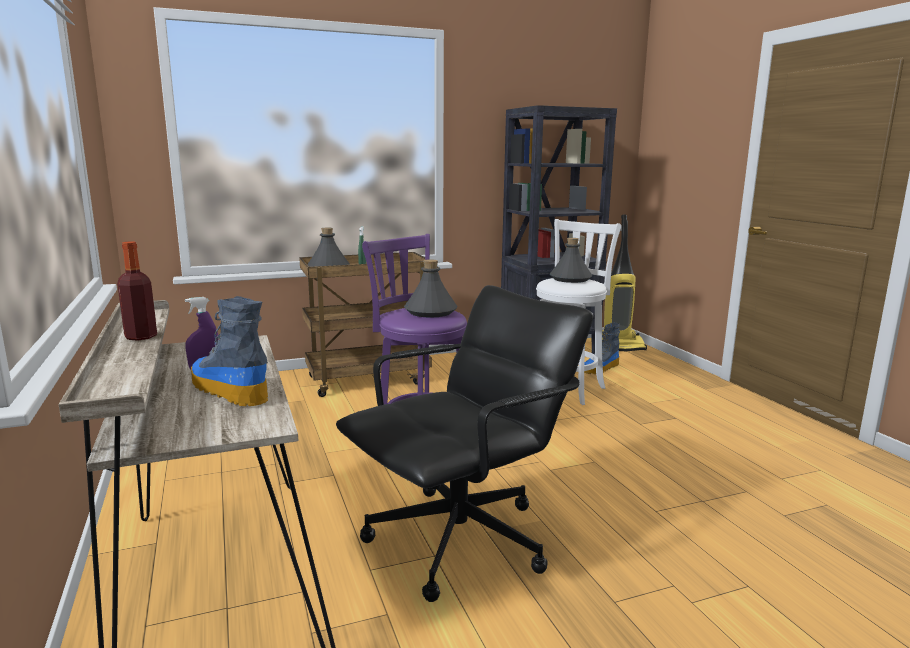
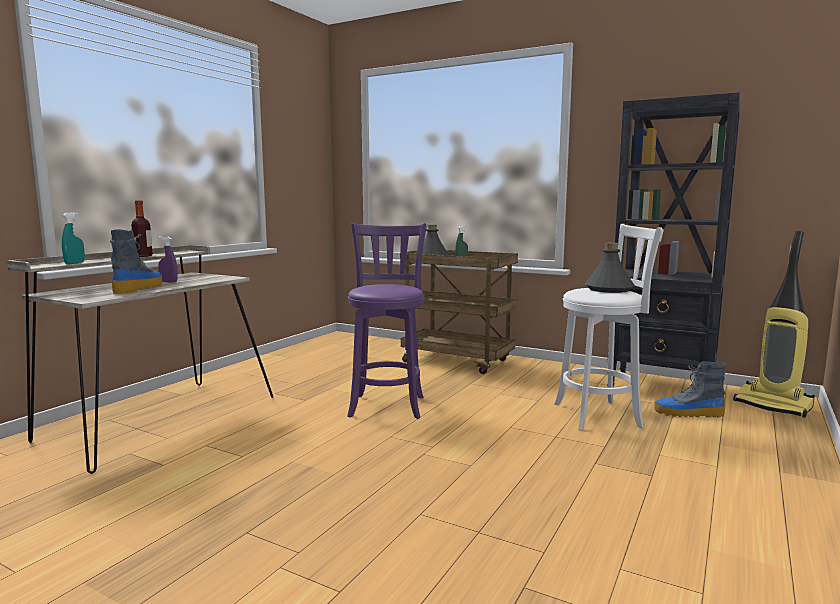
camera: 50 degrees right, 5 degrees down
black office chair [336,285,593,602] -> none
grey bottle [404,259,457,318] -> none
none -> turquoise spray bottle [62,212,85,264]

